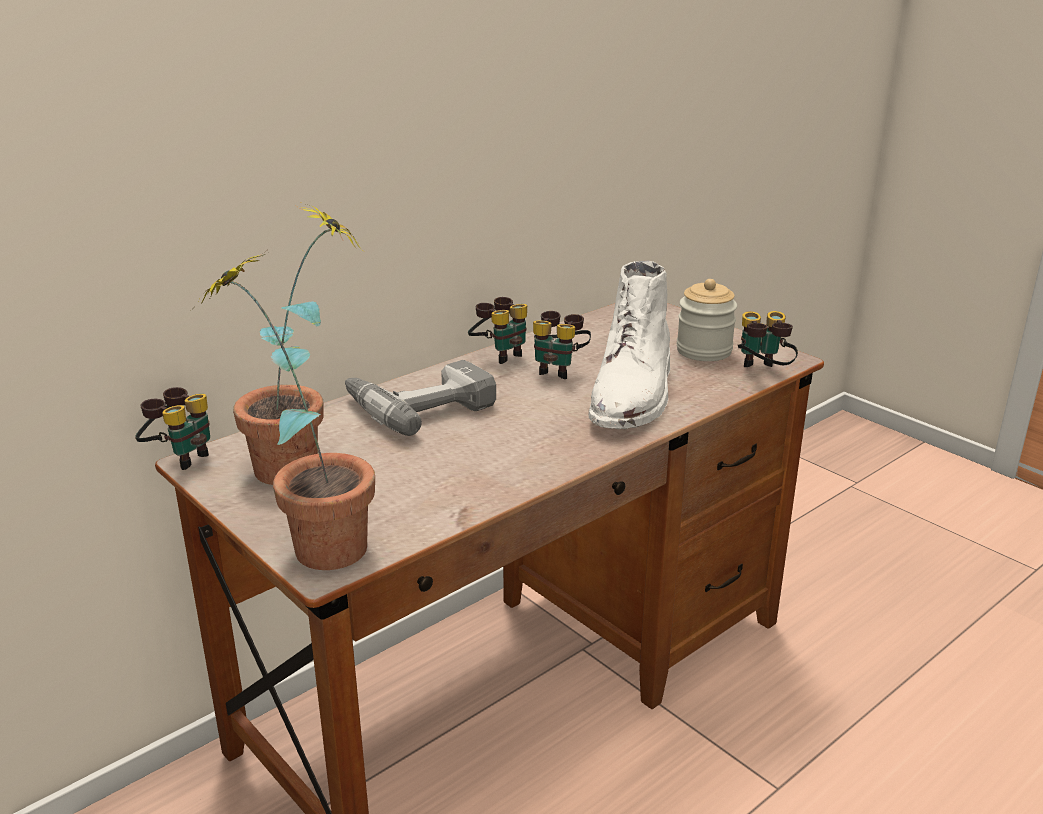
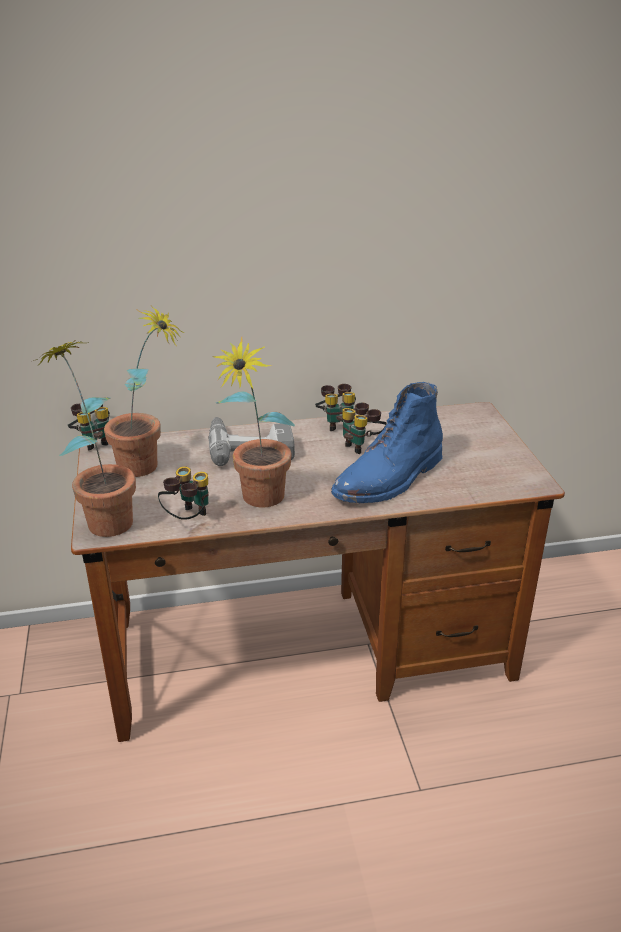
camera: 30 degrees right, 5 degrees up
white boot [588,260,670,429] -> blue boot [331,382,443,503]
jar [677,279,737,361] -> none
binoculars [738,311,798,367] -> binoculars moved to [158,467,209,520]
none -> potted plant [212,336,295,507]

